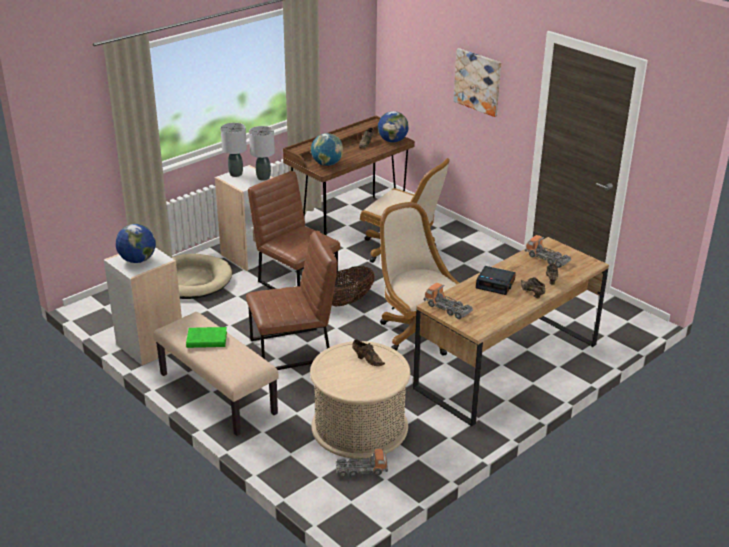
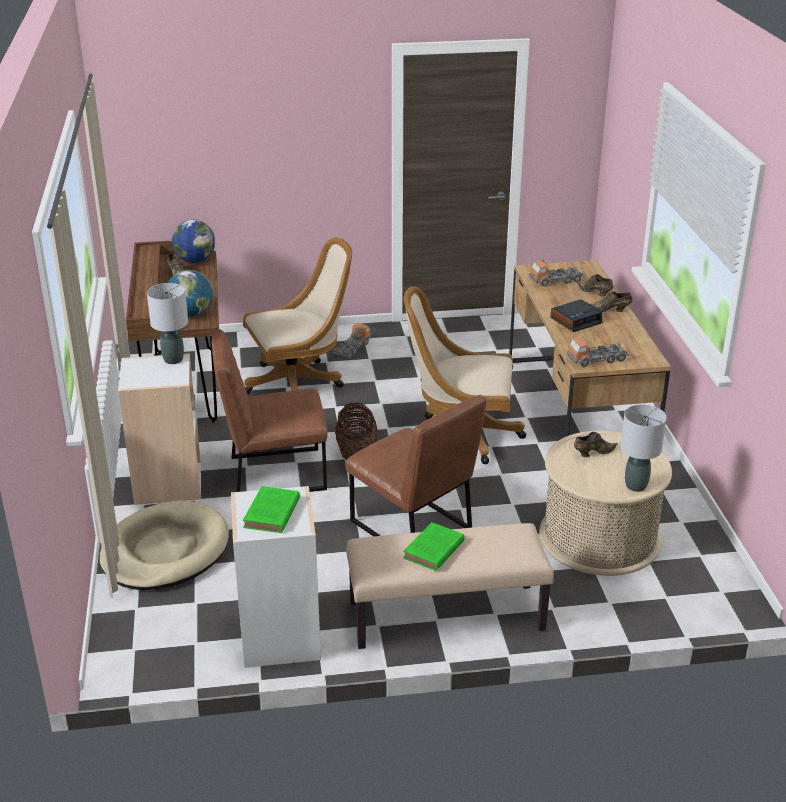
camera: 55 degrees left, 0 degrees up
globe [116,224,156,263] -> green book [243,486,300,533]
grey table lamp [221,123,247,177] -> grey table lamp moved to [620,404,667,492]
brown chair [246,230,338,370] -> brown chair turned 120 degrees clockwise [345,395,487,536]
toy truck [336,449,388,477] -> toy truck moved to [333,323,372,359]
picture [453,48,501,117] -> none

